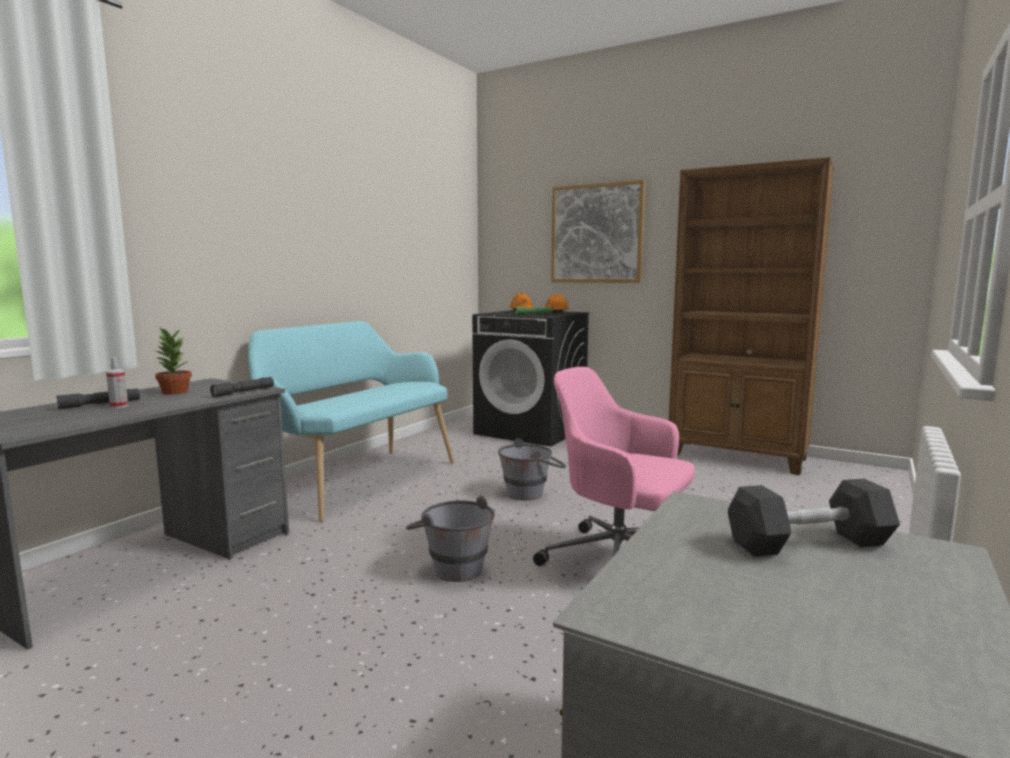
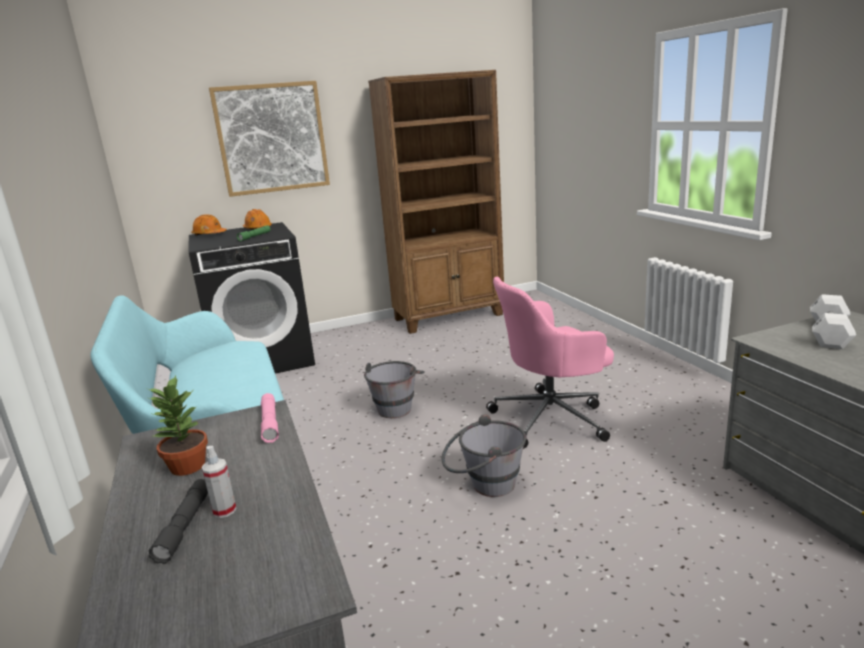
camera: 50 degrees left, 10 degrees up
grey flashlight [210,377,274,397] -> pink flashlight [261,393,279,443]
black dumbbell [728,479,900,557] -> white dumbbell [810,294,856,349]

